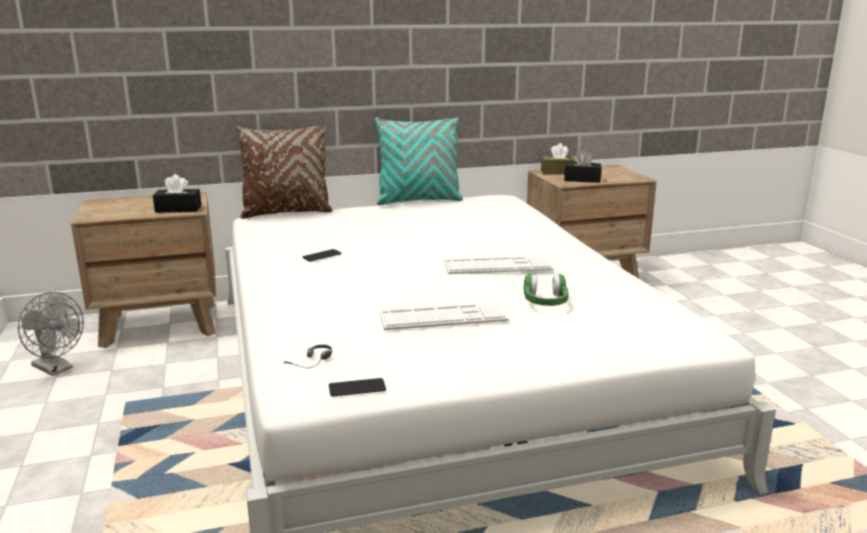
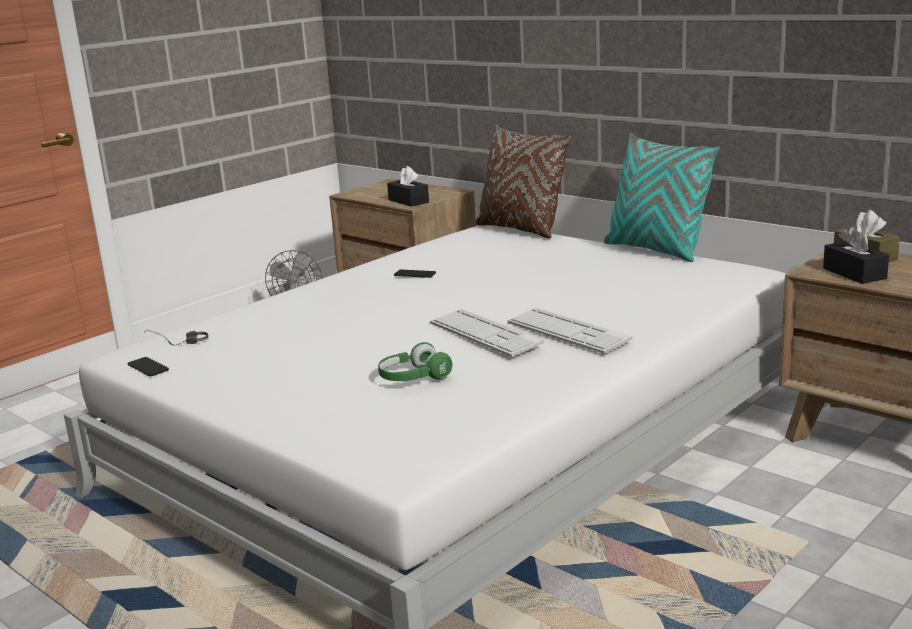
camera: 60 degrees right, 0 degrees up
keyboard [379,301,509,330] -> keyboard moved to [508,308,632,354]

